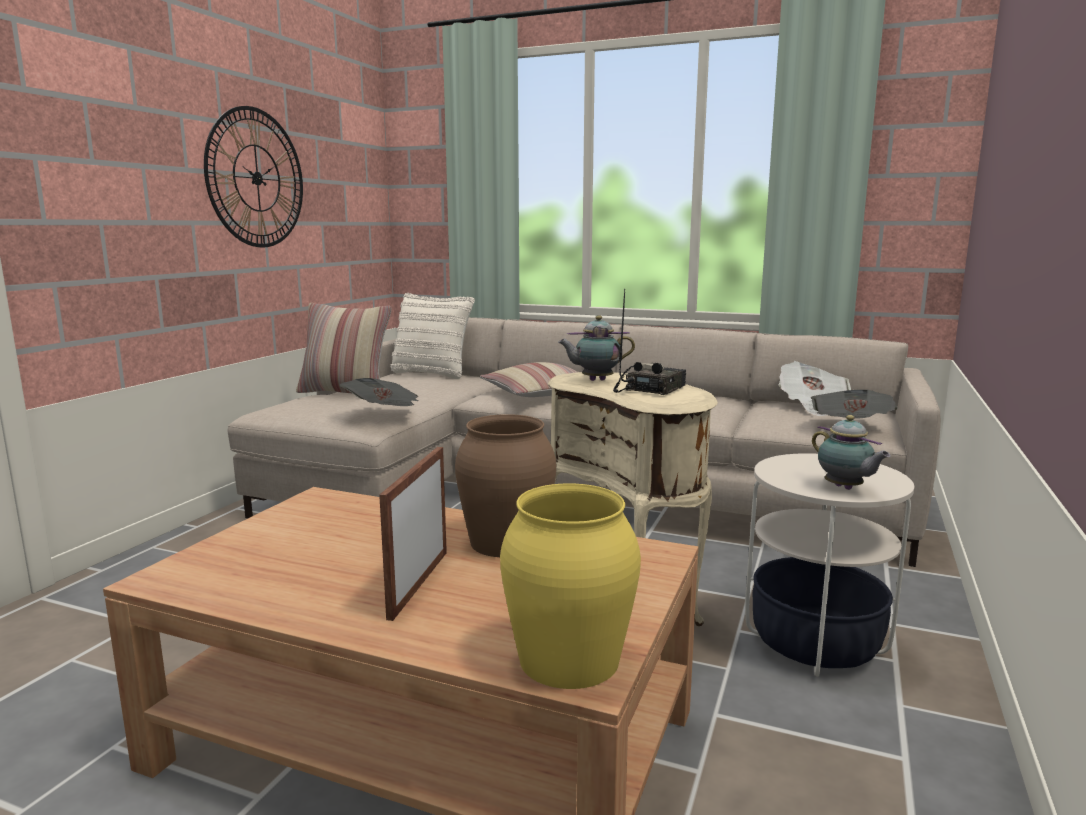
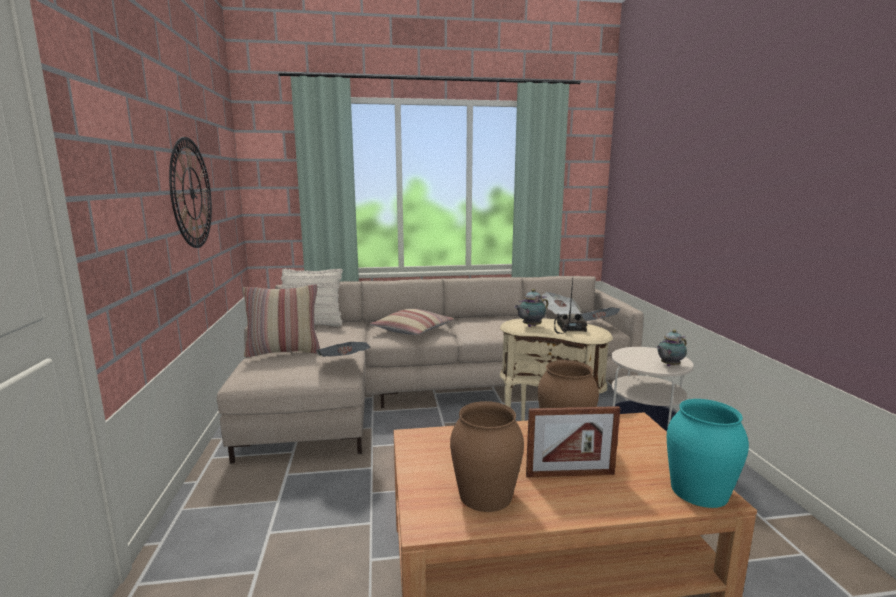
camera: 30 degrees left, 0 degrees up
picture frame [379,447,447,621] -> picture frame turned 75 degrees counterclockwise [526,406,620,477]
yellow vase [500,483,641,689] -> turquoise vase [667,399,749,508]
teapot [812,415,891,490] -> teapot turned 120 degrees clockwise [656,330,687,366]
none -> brown vase [450,401,524,512]

